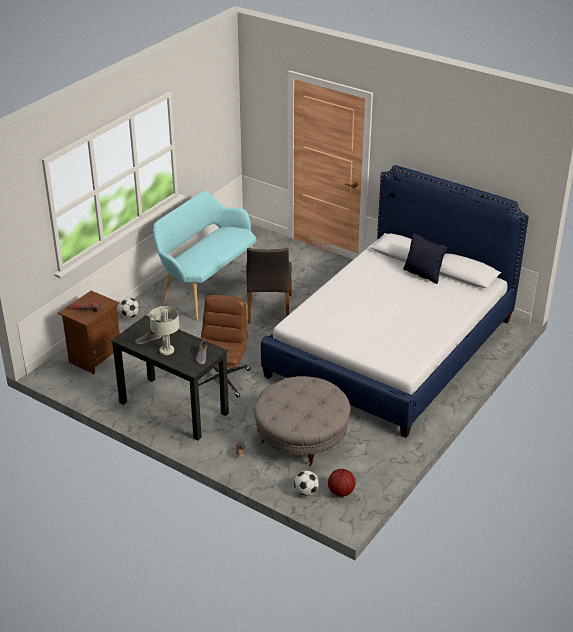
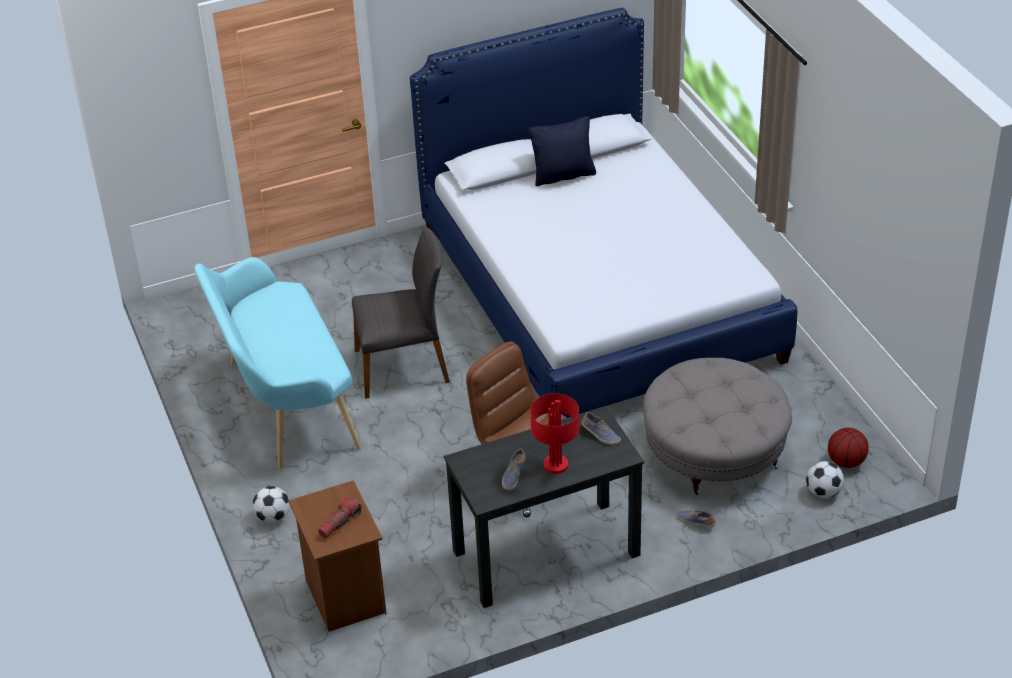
camera: 55 degrees left, 5 degrees up
grey table lamp [149,306,179,355] -> red table lamp [530,393,579,474]
grey chair [246,248,292,323] -> grey chair turned 45 degrees counterclockwise [352,227,450,399]

